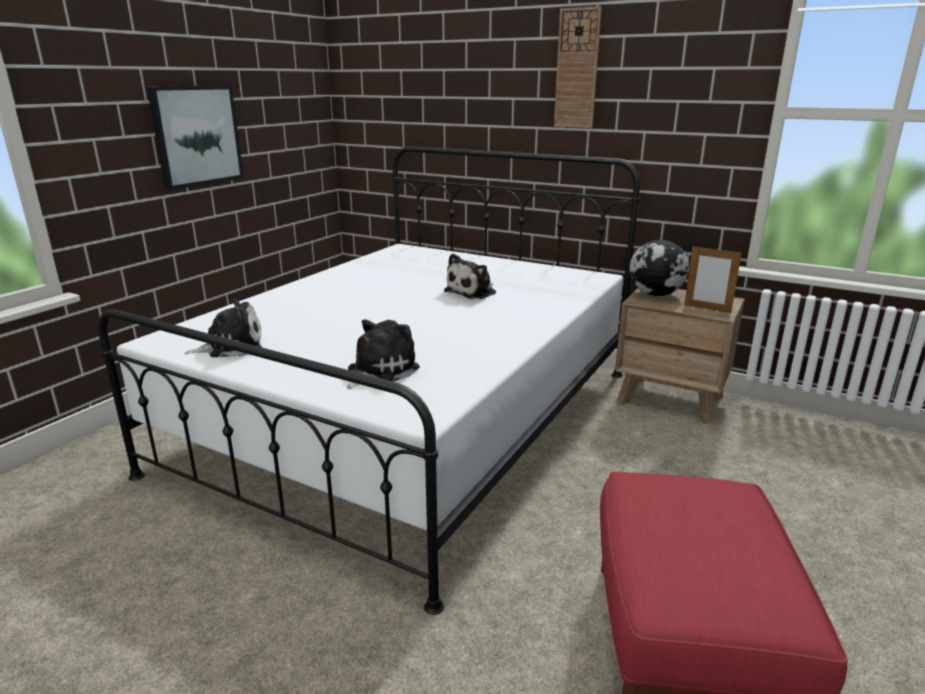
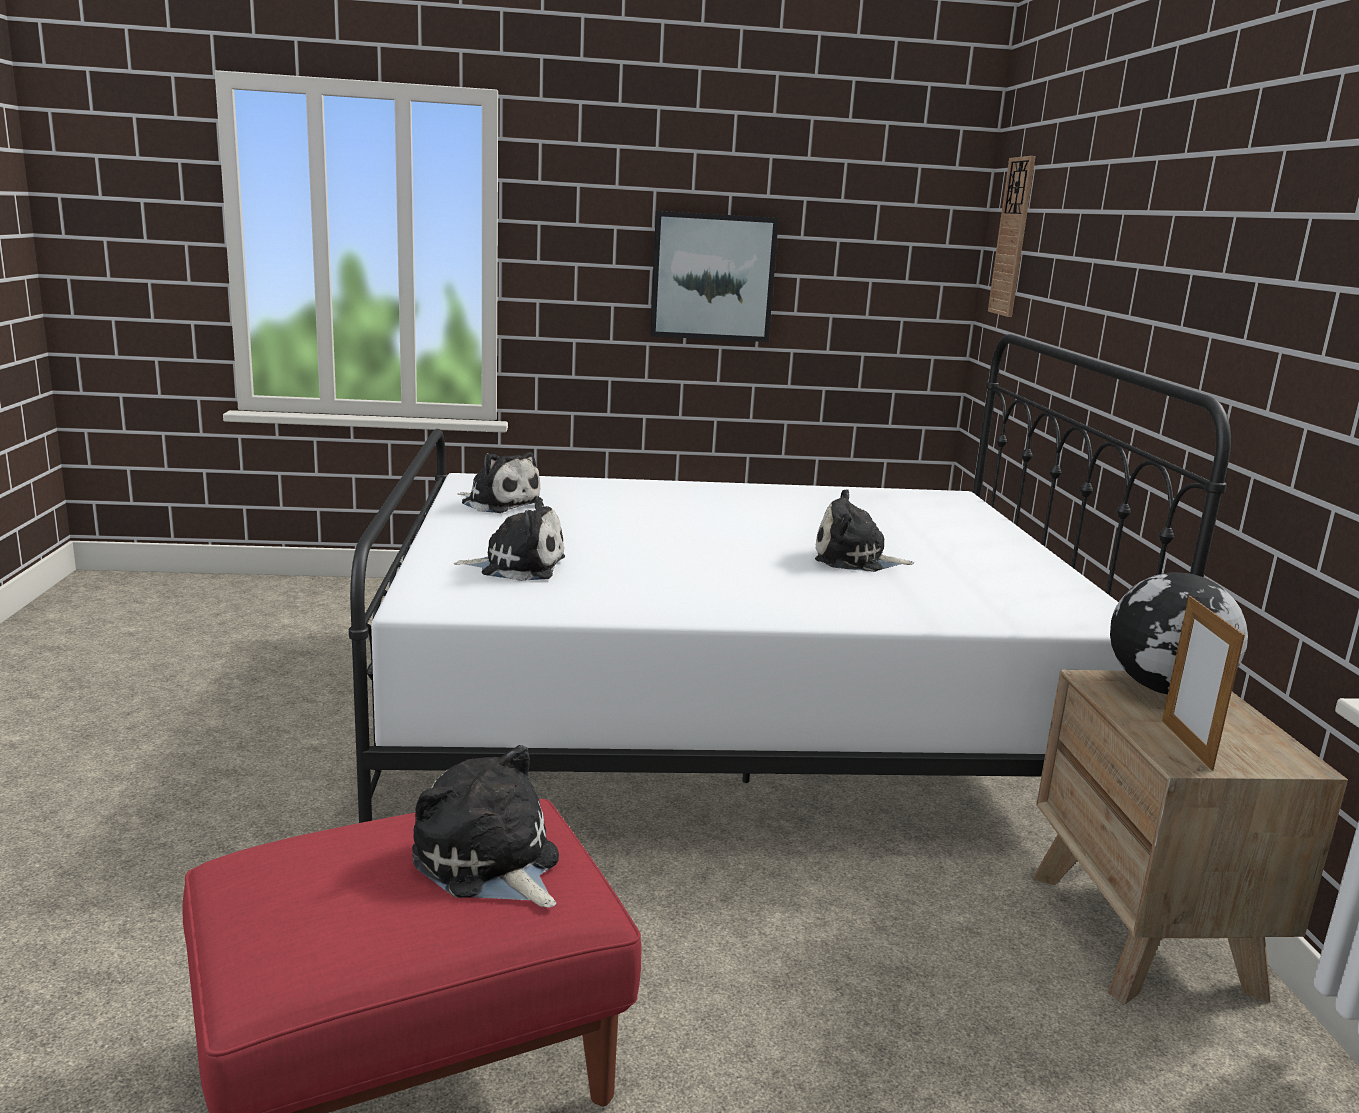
camera: 55 degrees right, 5 degrees down
wall clock [554,6,602,128] -> wall clock moved to [988,156,1036,317]
none -> plush toy [412,745,559,908]

